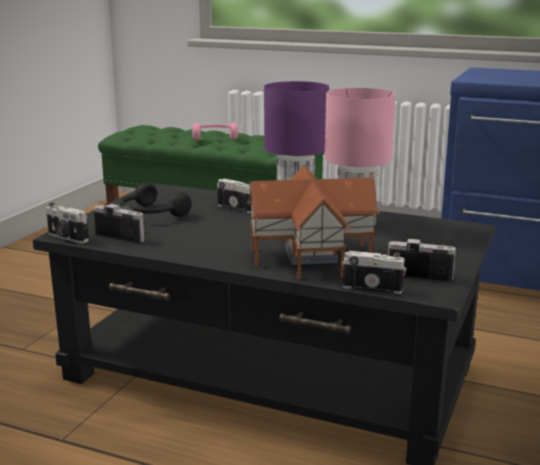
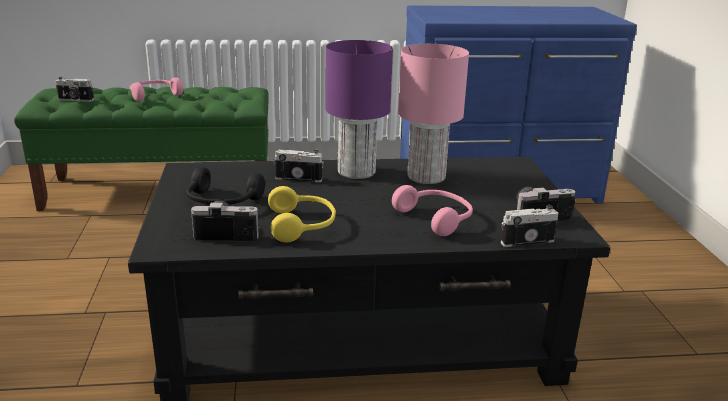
camera: 30 degrees left, 5 degrees up
camera [46,203,89,244] -> camera moved to [56,77,94,102]
toy house [247,165,380,279] -> pink headphones [392,185,473,236]
none -> yellow headphones [268,186,336,242]

